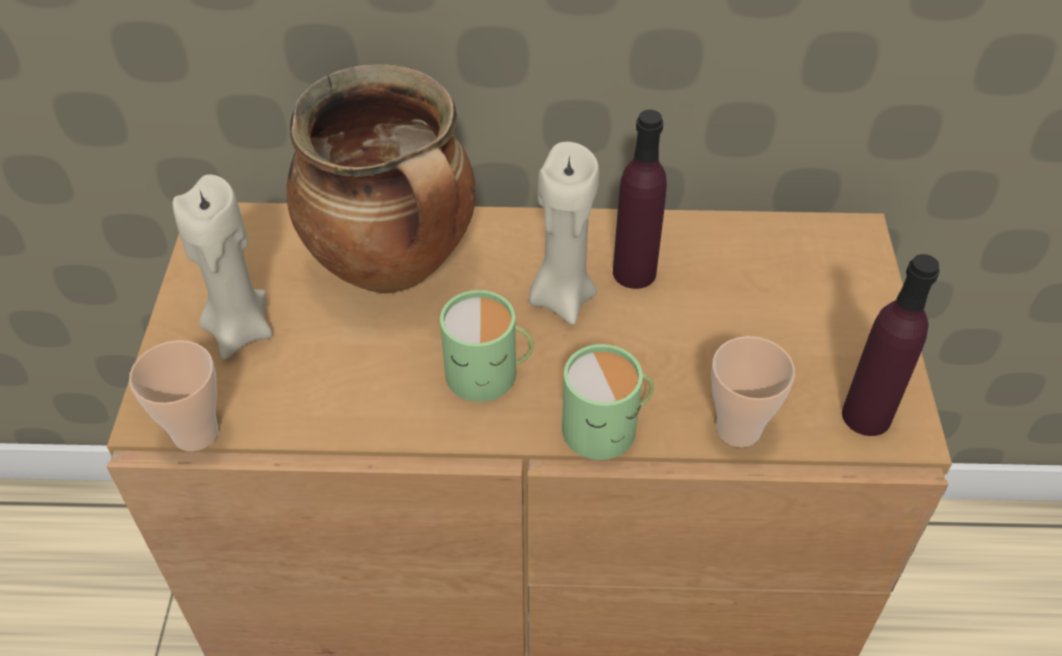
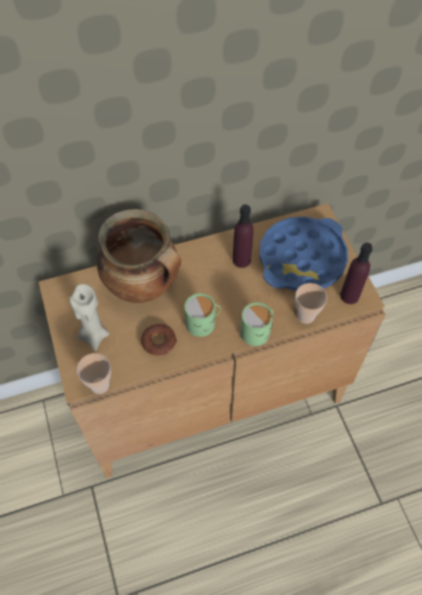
camera: 20 degrees left, 10 degrees up
beige candle [529,142,599,325] -> none
none -> donut [141,324,176,356]
none -> blue tray [259,216,348,291]

